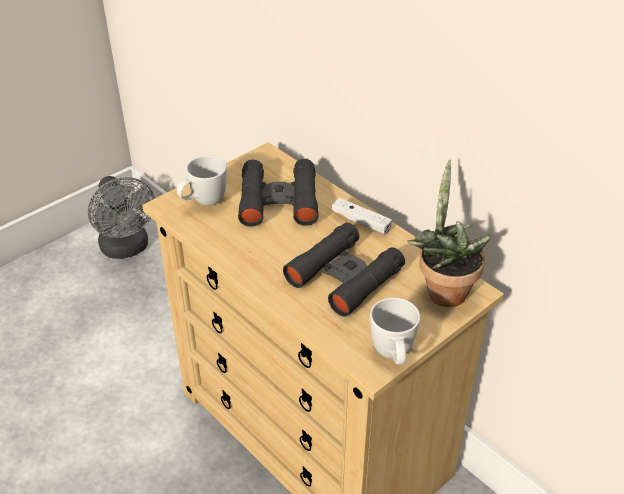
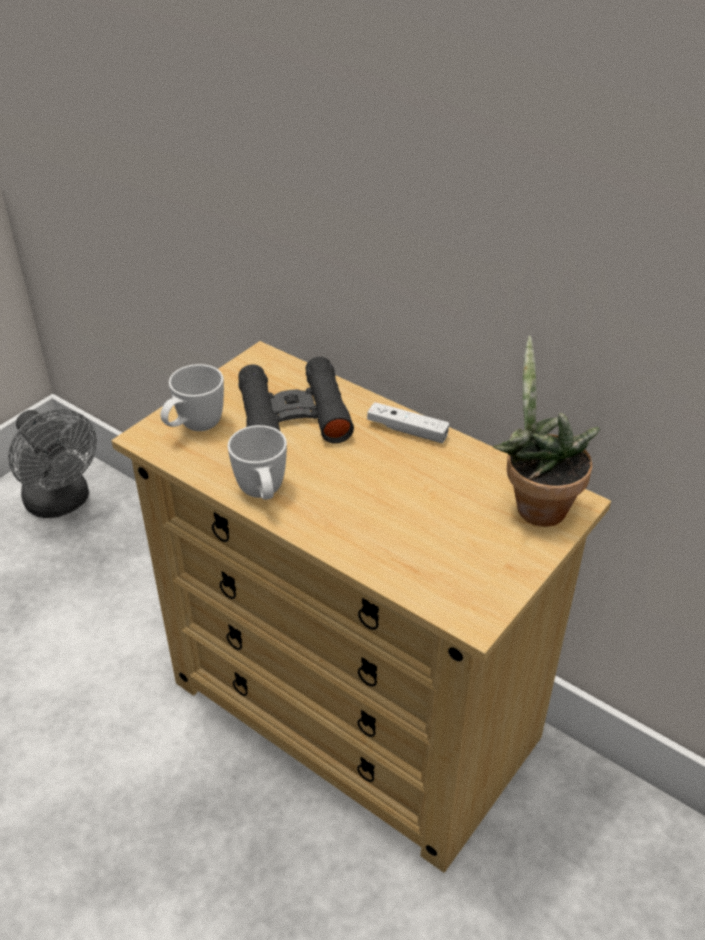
camera: 10 degrees left, 0 degrees up
black binoculars [283,223,405,317] -> none
white mug [370,297,420,365] -> white mug moved to [228,425,287,500]

